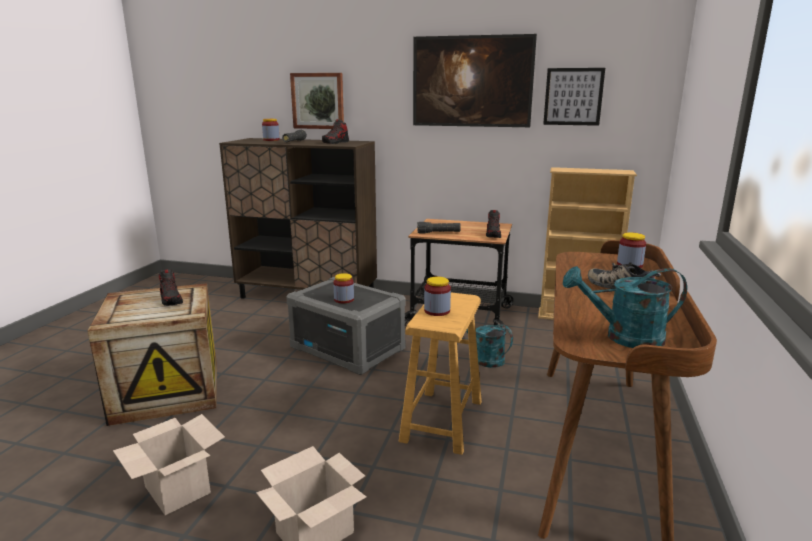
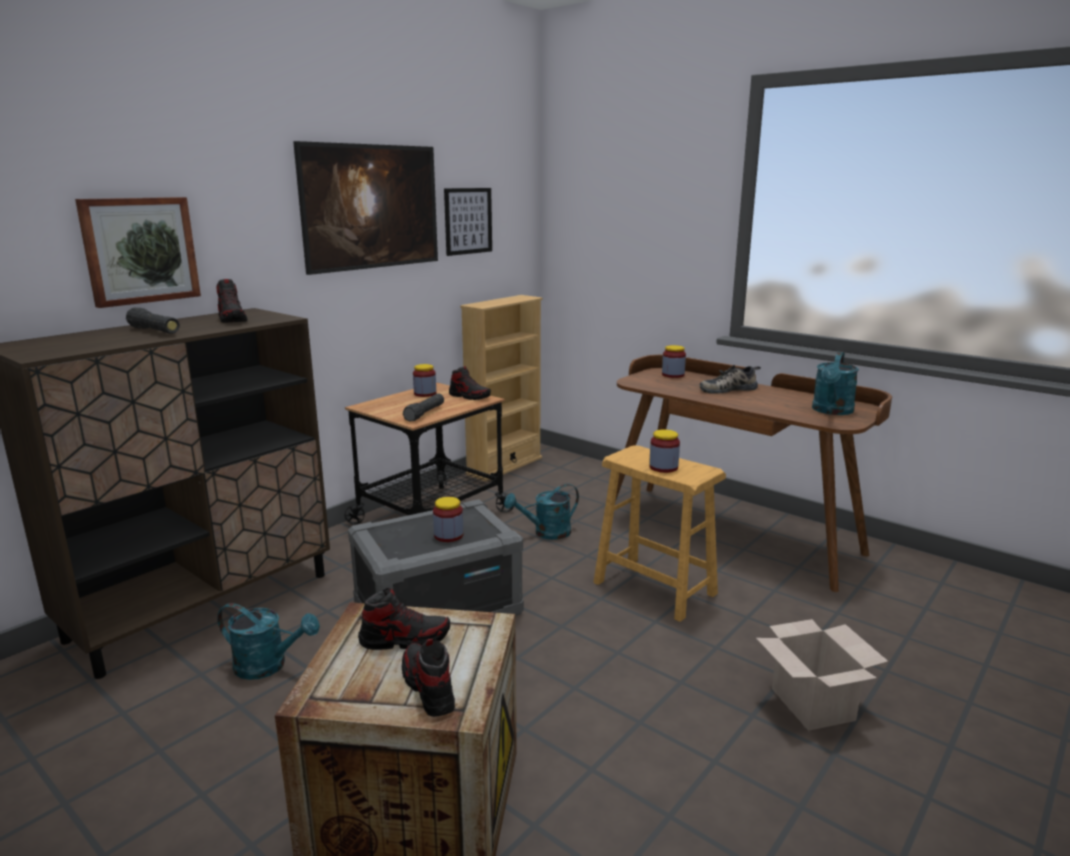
camera: 65 degrees left, 0 degrees up
cardboard box [113,414,225,515] -> none
jar [262,119,280,141] -> jar moved to [413,364,436,397]
none -> turquoise watering can [217,603,320,680]
none -> shoe [402,639,455,717]

